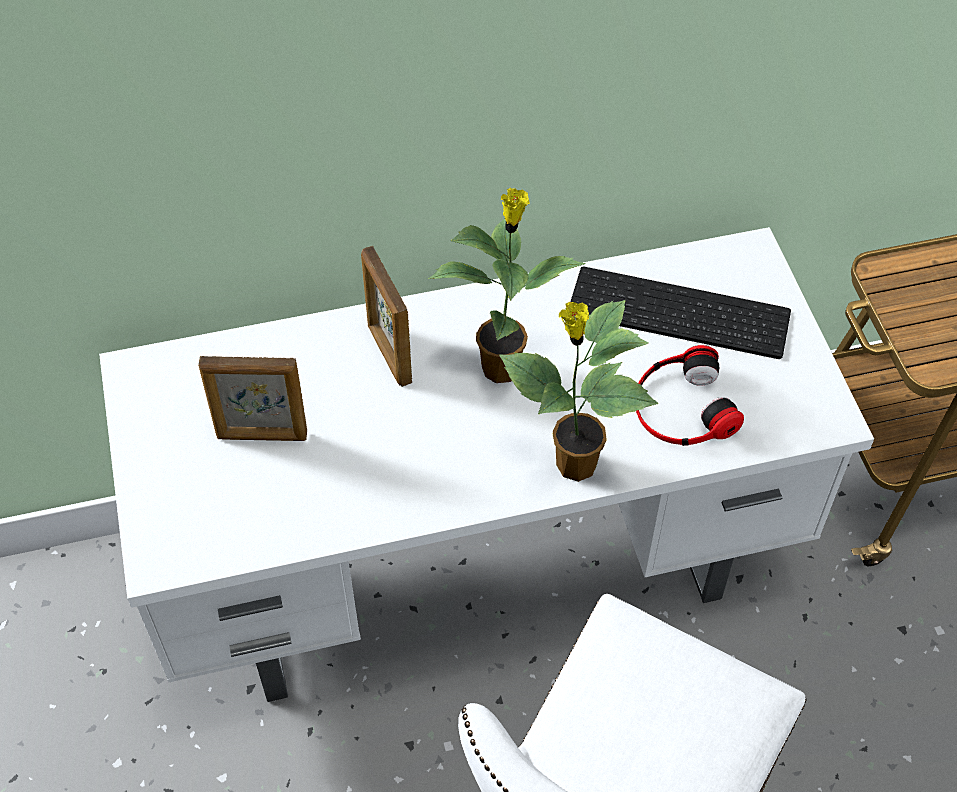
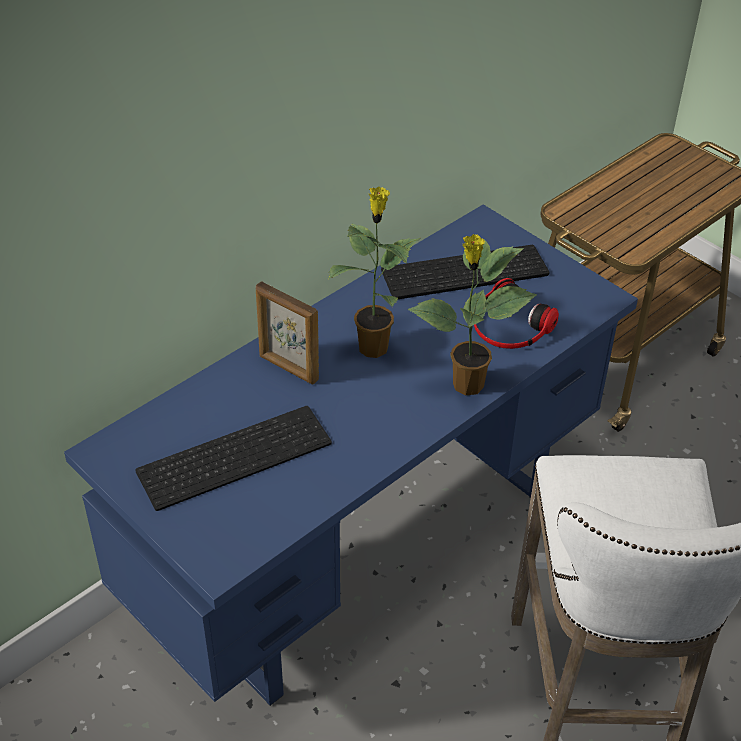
camera: 30 degrees left, 10 degrees down
white desk [99,227,874,702] -> blue desk [64,204,638,706]
picture frame [198,356,307,441] -> keyboard [135,406,332,511]

